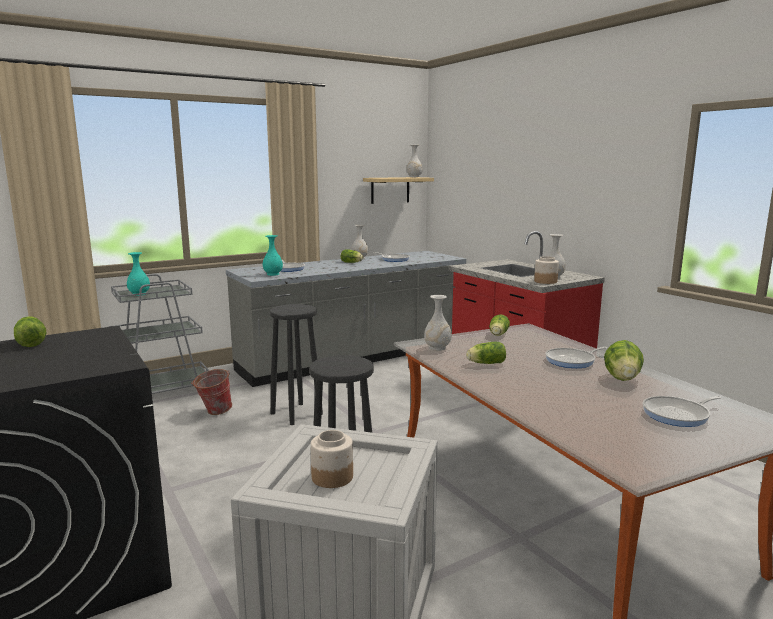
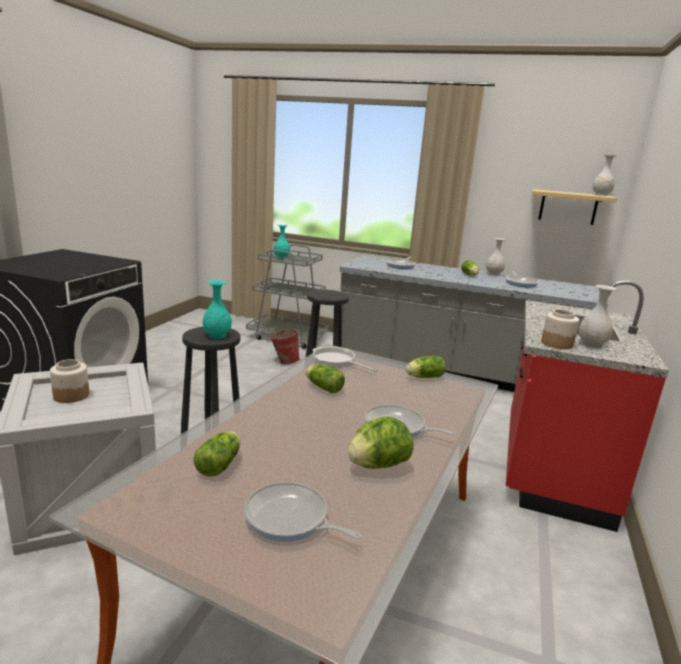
camera: 50 degrees right, 5 degrees up
lettuce [14,316,46,347] -> lettuce moved to [194,432,240,477]
turquoise vase [263,235,283,276] -> turquoise vase moved to [203,280,232,339]
white vase [424,295,452,351] -> frying pan [312,347,377,372]

